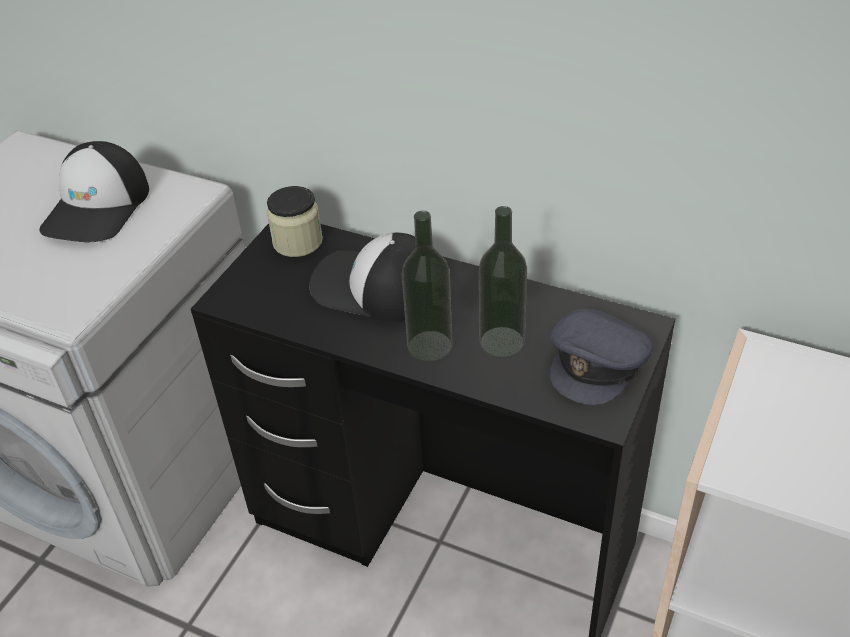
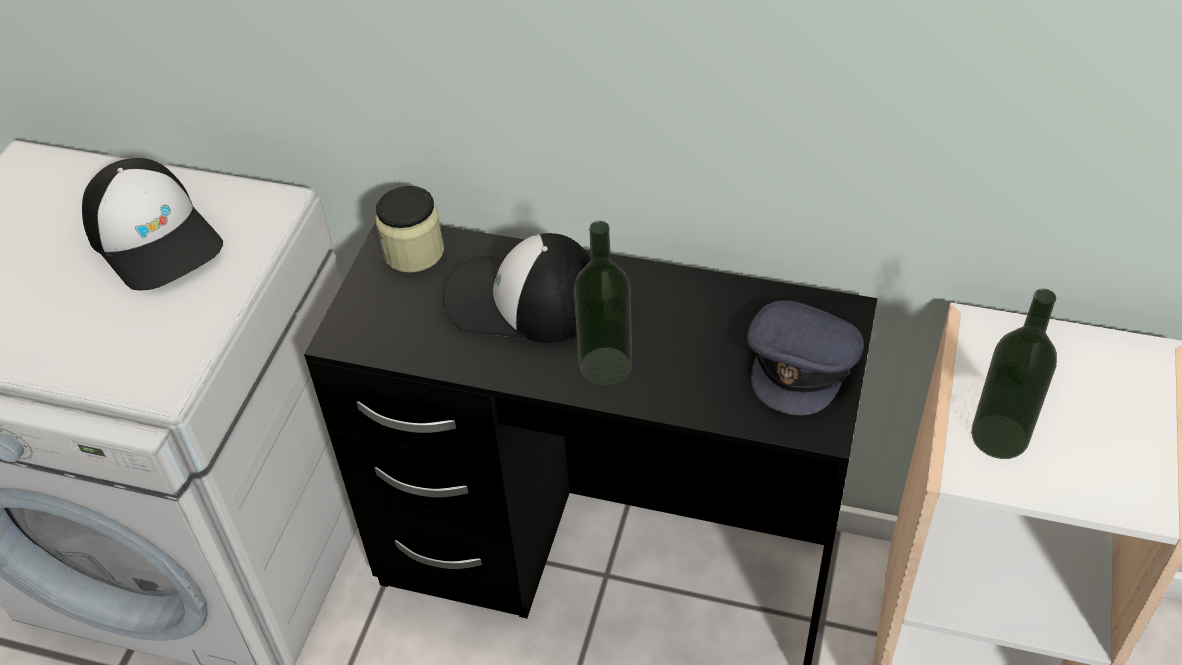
camera: 10 degrees left, 5 degrees up
cap [39,141,149,242] -> cap turned 45 degrees counterclockwise [82,158,223,290]
bottle [479,206,527,358] -> bottle moved to [971,289,1057,459]

